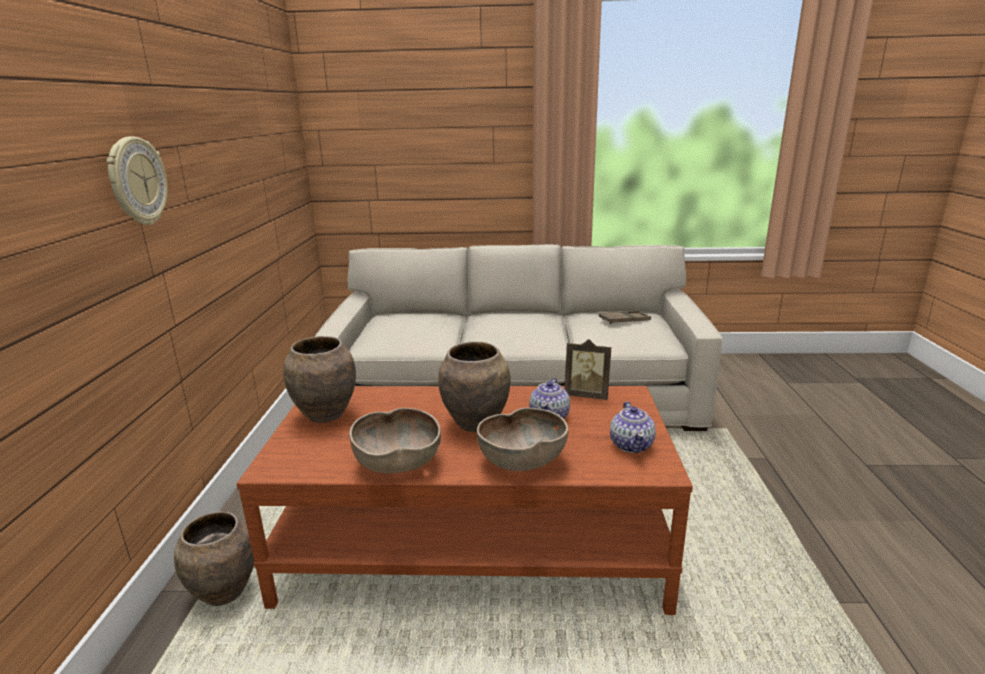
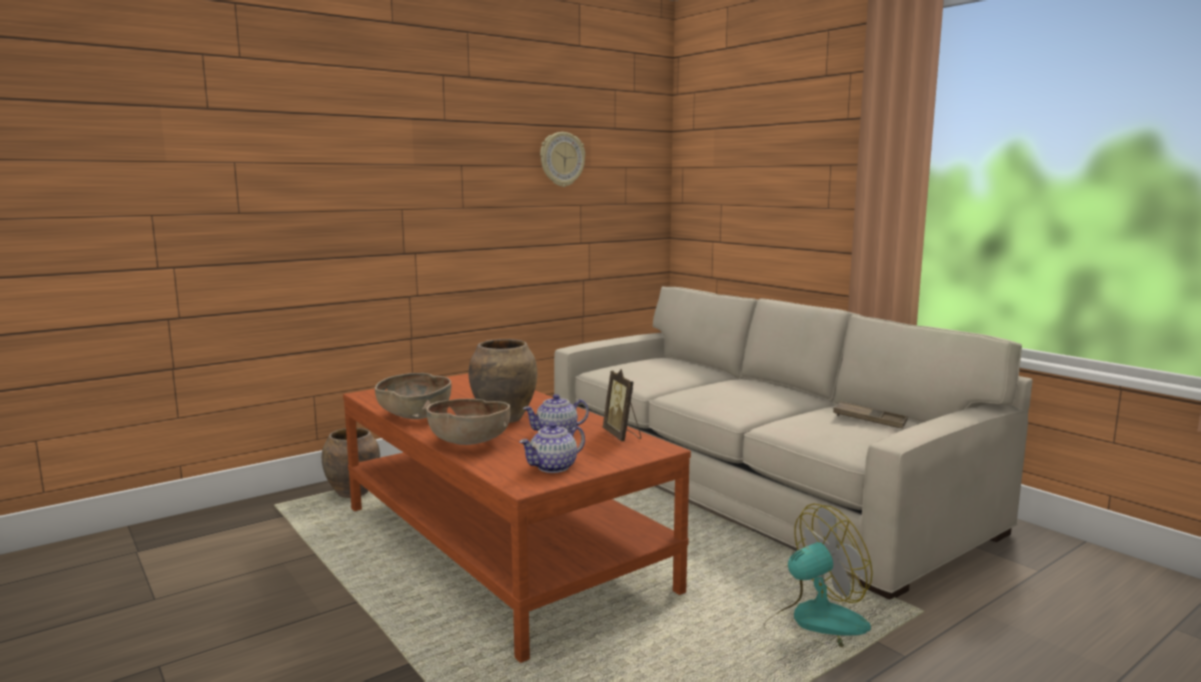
camera: 50 degrees right, 10 degrees down
wall clock [106,136,168,225] -> wall clock moved to [540,132,585,187]
brown vase [284,336,356,423] -> none
none -> fan [764,503,873,647]

